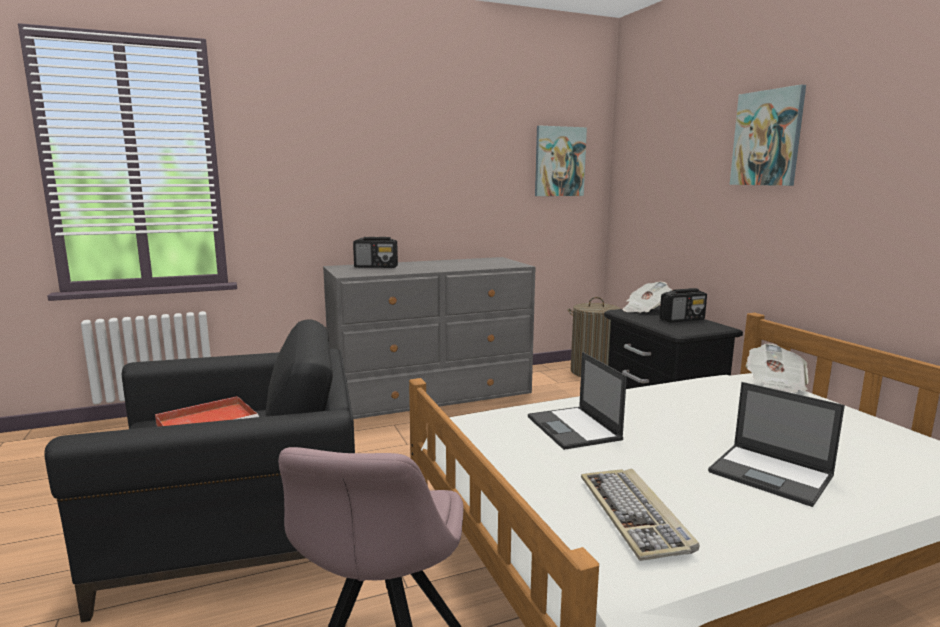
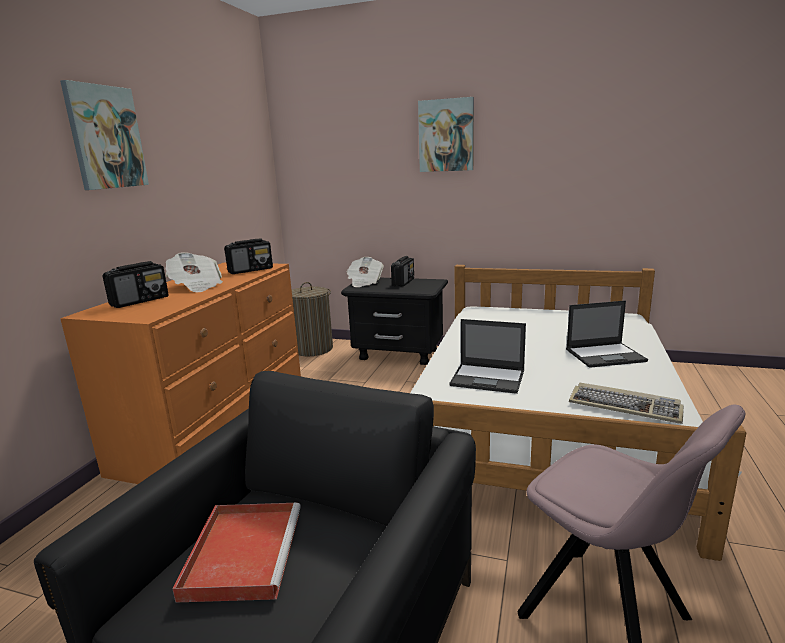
camera: 50 degrees left, 5 degrees up
grey dresser [323,257,535,419] -> orange dresser [60,262,301,484]
picture [535,126,587,196] -> picture moved to [60,80,149,190]
newspaper [746,343,808,393] -> newspaper moved to [165,252,223,293]
none -> radio [224,238,273,274]

